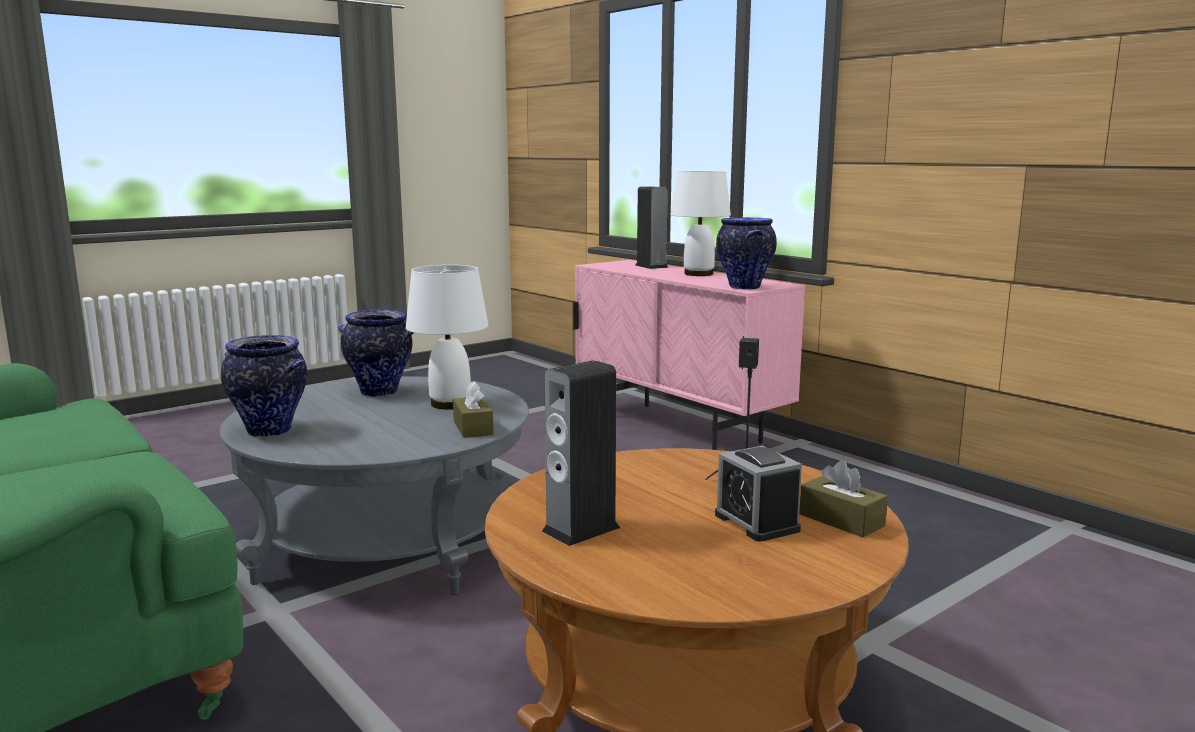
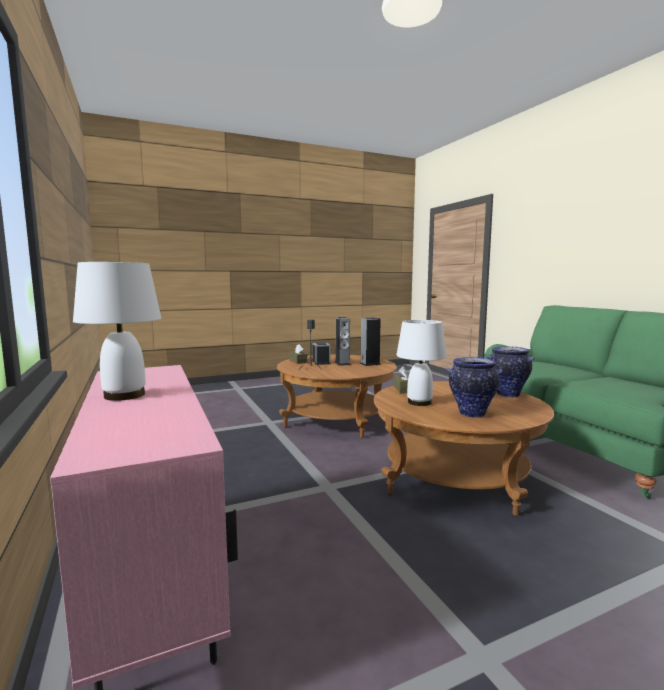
camera: 165 degrees left, 5 degrees down
grey coffee table [219,377,529,595] -> brown coffee table [374,381,554,516]
speaker [635,186,668,269] -> speaker moved to [335,317,351,366]
vase [716,217,777,290] -> none

